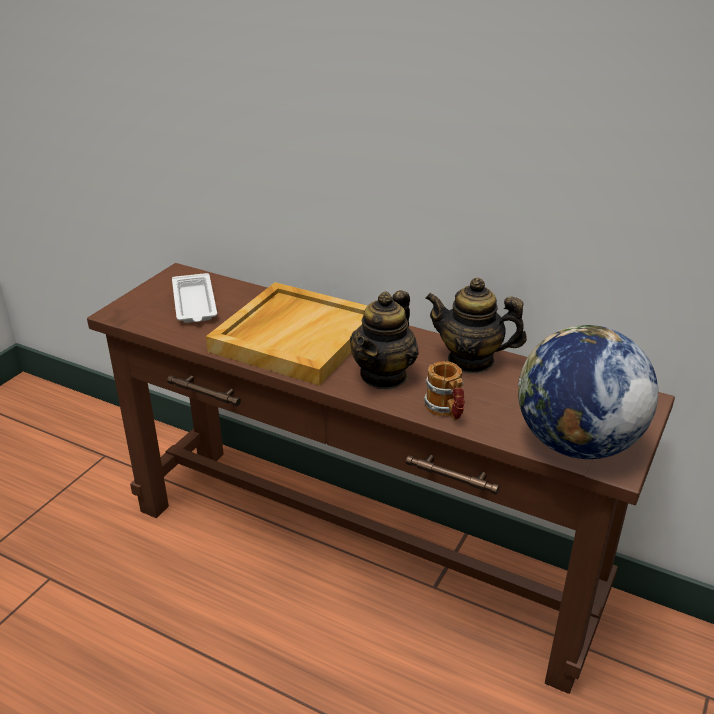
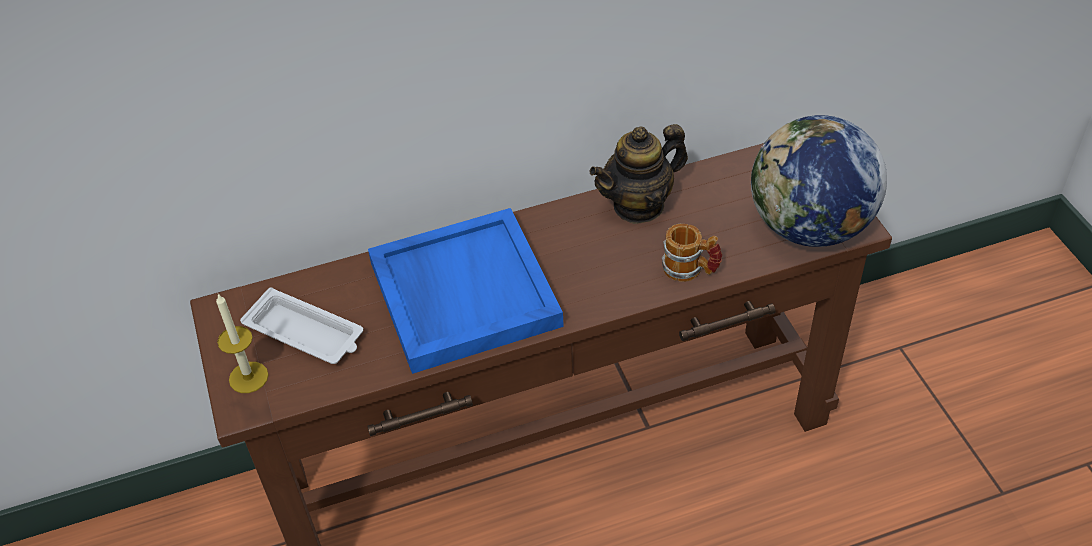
camera: 45 degrees left, 15 degrees up
beige tray [206,282,367,386] -> blue tray [368,208,564,374]
teapot [350,290,419,389] -> none
none -> candle [216,294,269,393]

